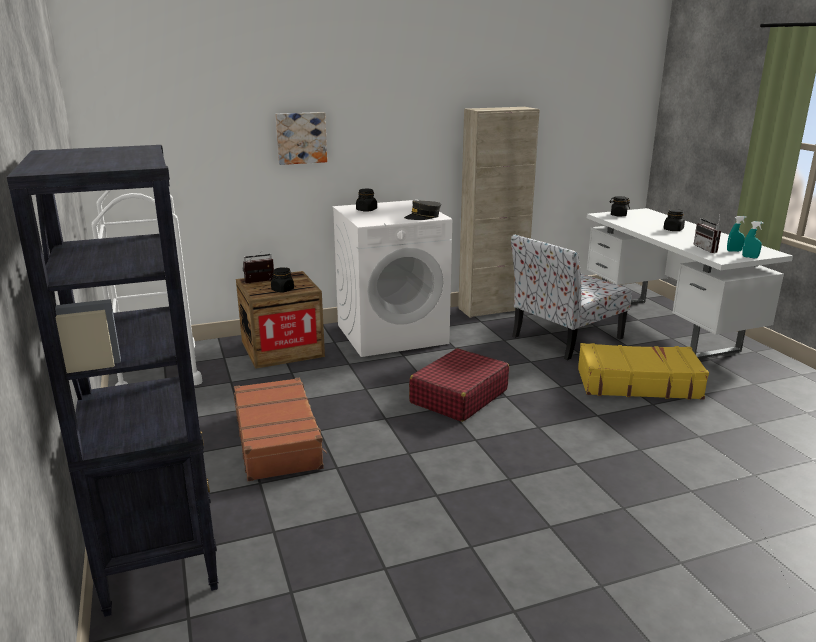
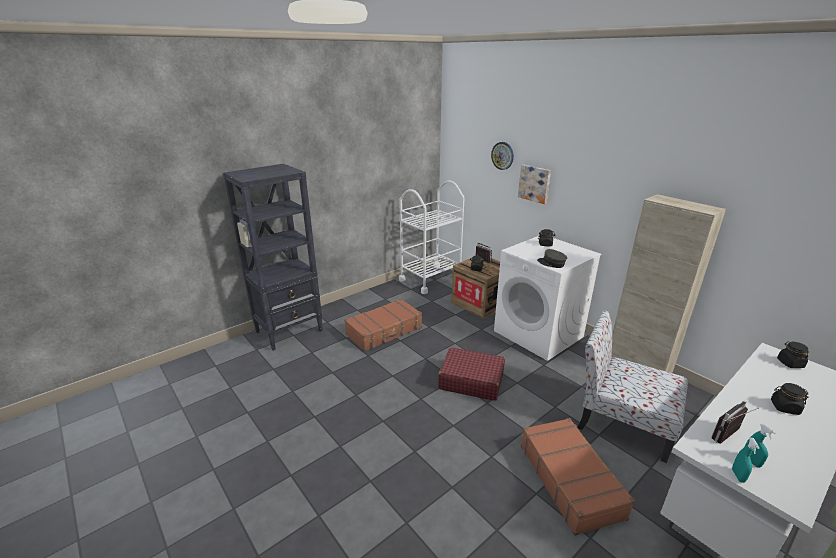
camera: 70 degrees right, 5 degrees up
yellow suitcase [578,343,709,400] -> brown suitcase [521,418,635,536]
none -> wall clock [491,142,514,170]

